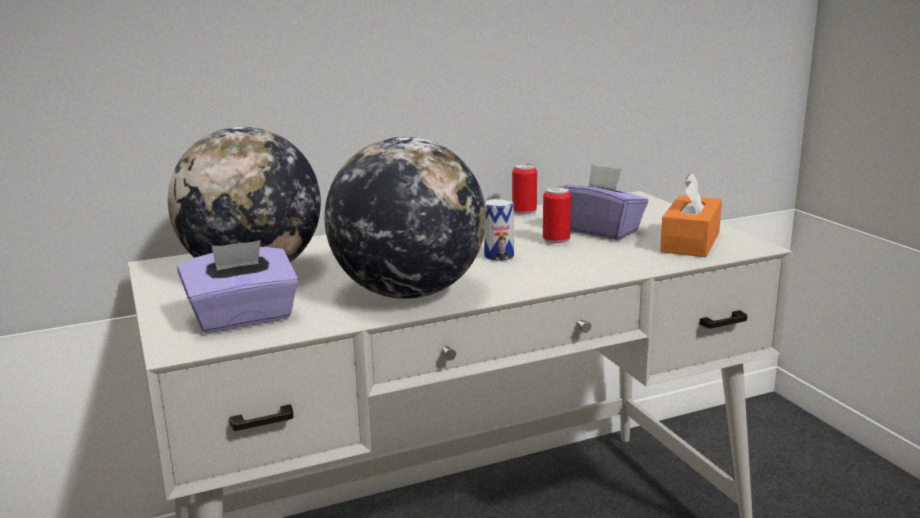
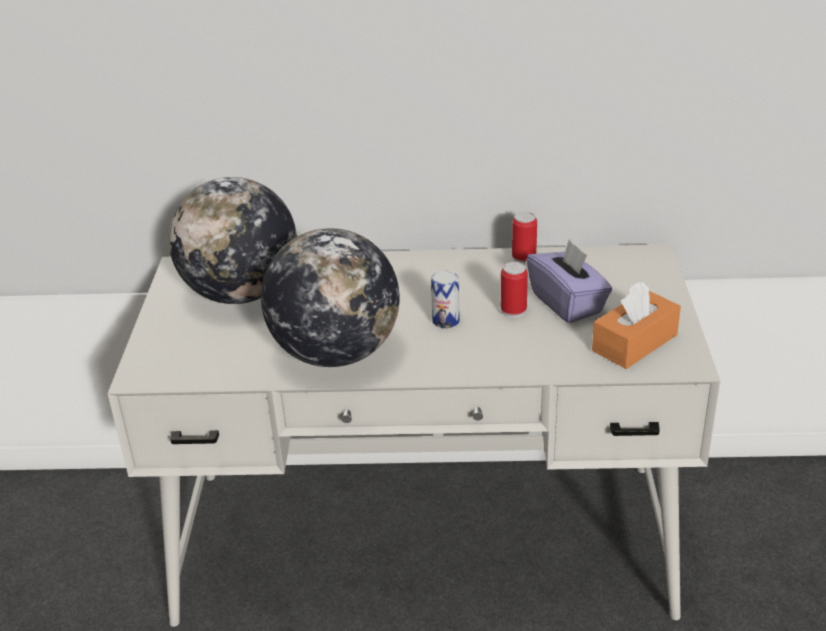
camera: 25 degrees right, 15 degrees up
purple tissue box [177,240,299,333] -> none

